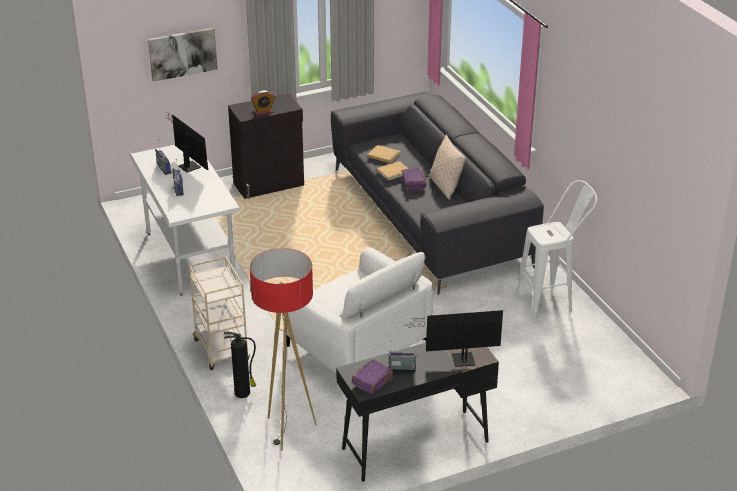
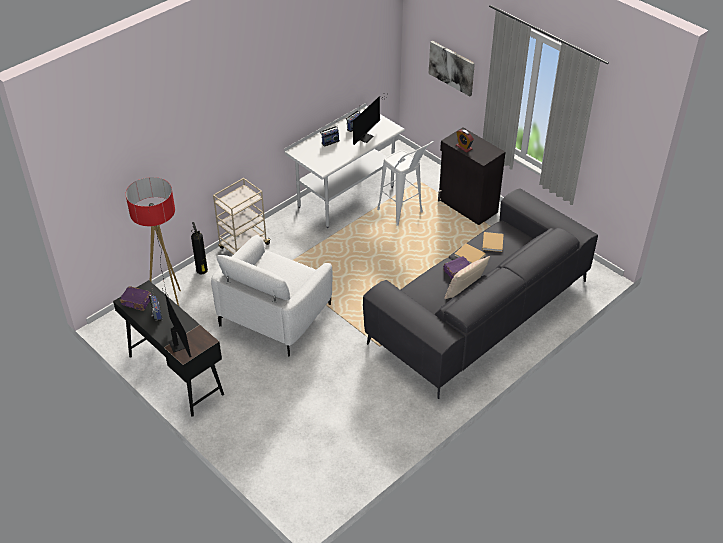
camera: 70 degrees right, 10 degrees up
white stool [515,180,597,321] -> white stool moved to [377,141,434,226]

